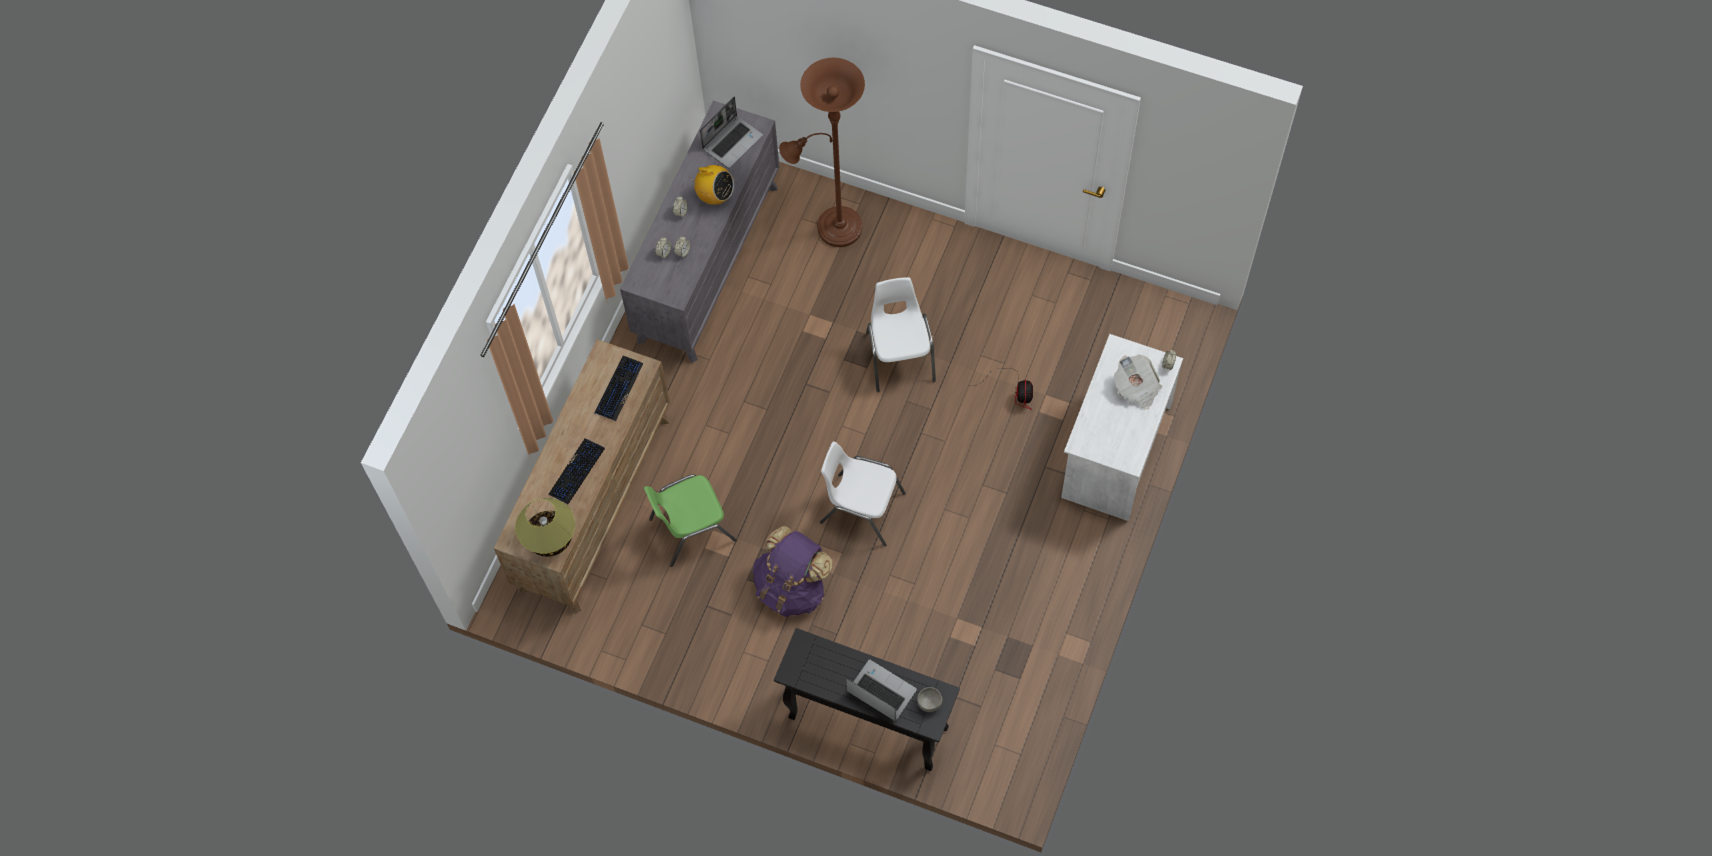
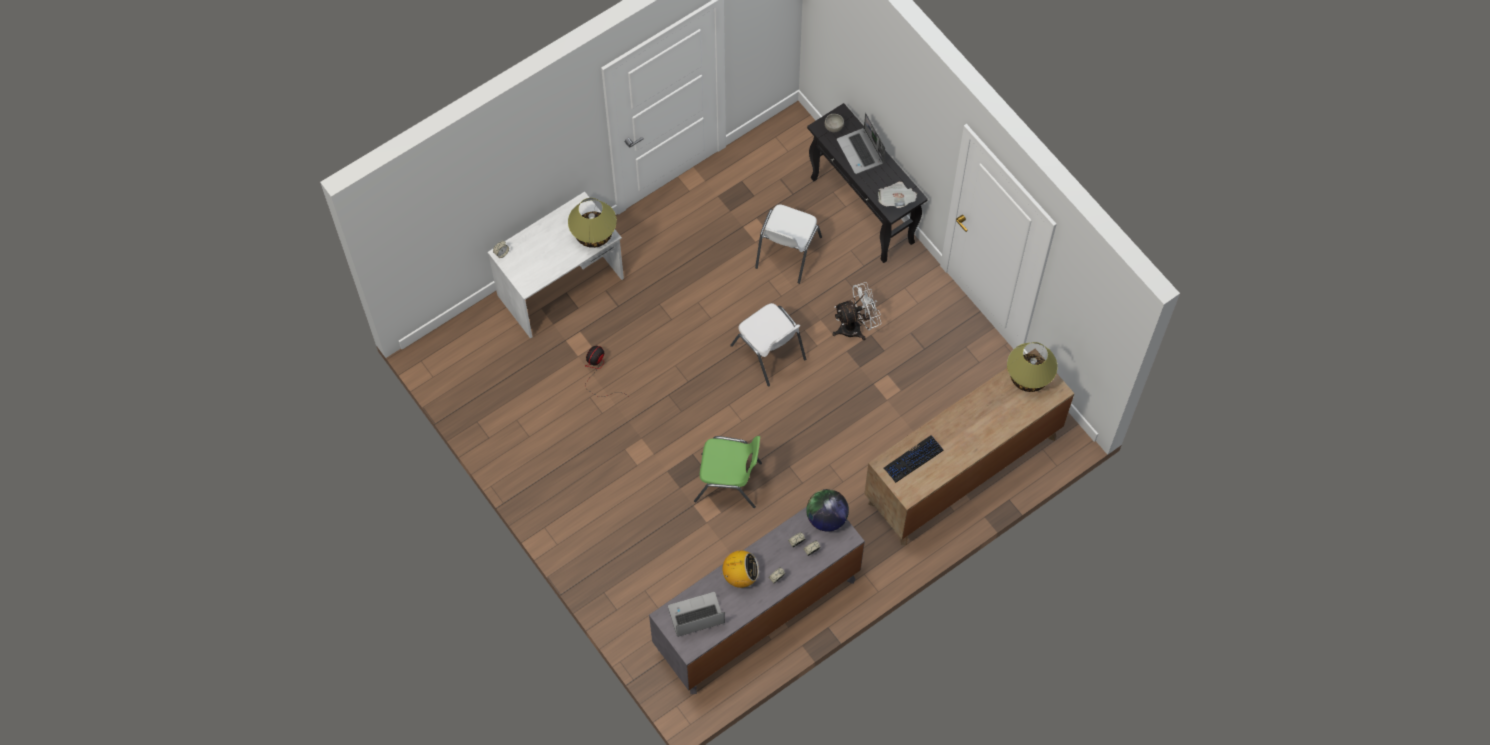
camera: 150 degrees left, 0 degrees up
keyboard [548,439,605,505] -> none
green chair [644,474,737,567] -> green chair moved to [694,436,762,508]
radio [689,165,734,205] -> radio turned 120 degrees clockwise [722,550,759,588]
purple backpack [753,526,832,617] -> white fan [832,282,881,340]
brown floor lamp [779,58,865,247] -> none
white chair [866,277,936,392] -> white chair moved to [755,204,822,284]
newspaper [1114,355,1162,410] -> newspaper moved to [878,182,917,208]
none -> table lamp [568,198,617,248]
none -> globe [806,489,849,532]

